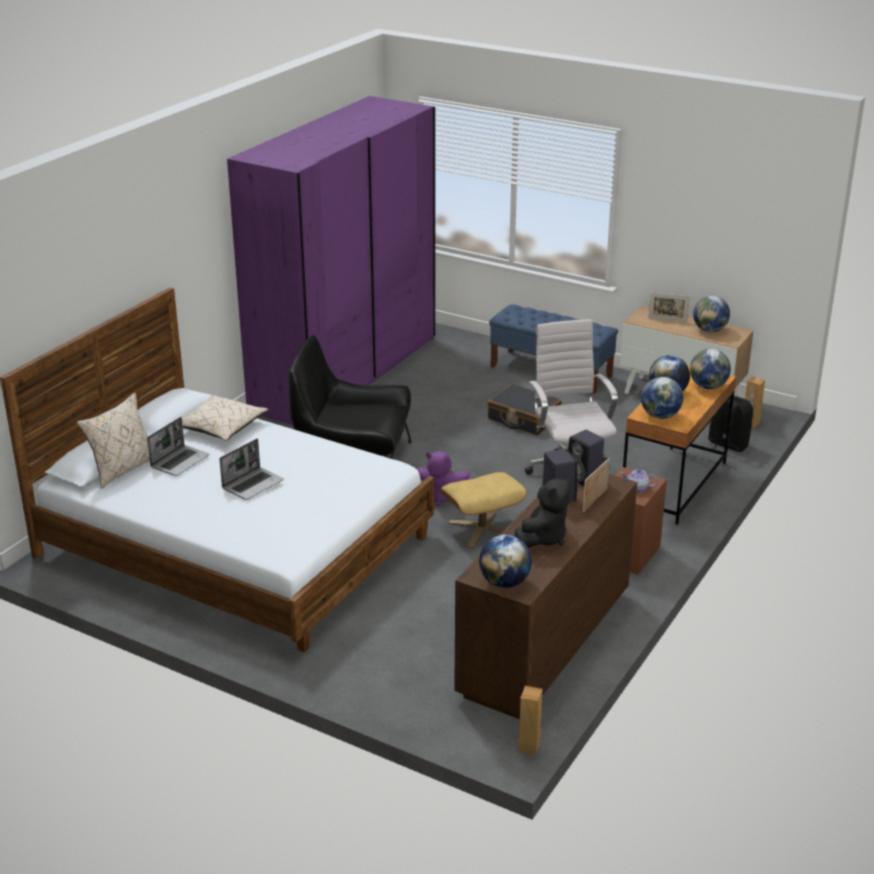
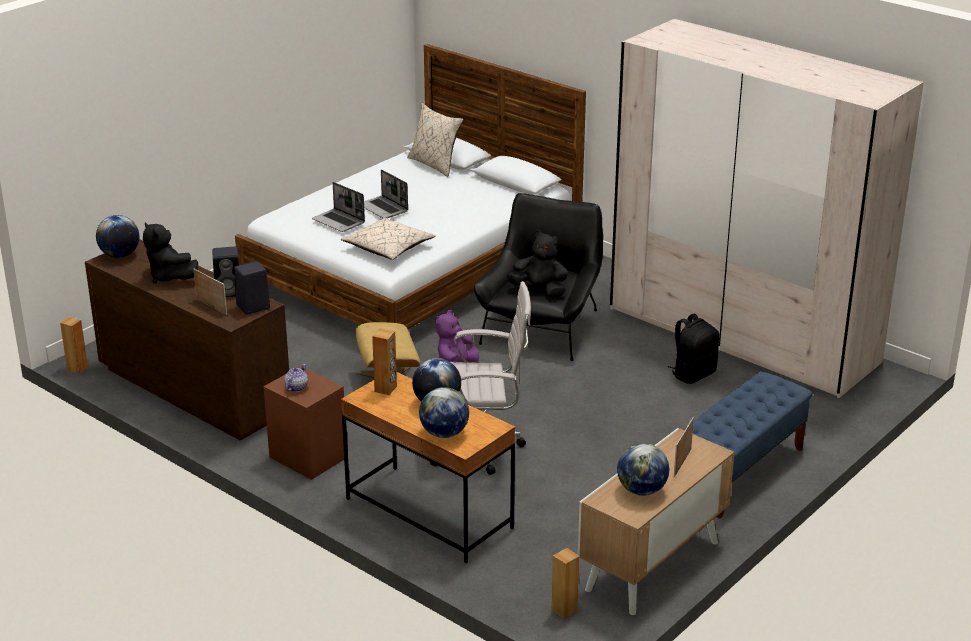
camera: 100 degrees right, 0 degrees up
laptop [147,417,210,476] -> laptop moved to [312,182,365,232]
beige pillow [182,395,269,441] -> beige pillow moved to [341,217,436,260]
purple wardrobe [227,96,435,425] -> beige wardrobe [610,19,924,398]
black suitcase [488,384,562,435] -> none
globe [641,377,683,419] -> brown speaker [372,328,397,395]
black backpack [708,396,753,452] -> black backpack moved to [668,314,719,384]
none -> black plush toy [507,231,568,298]

